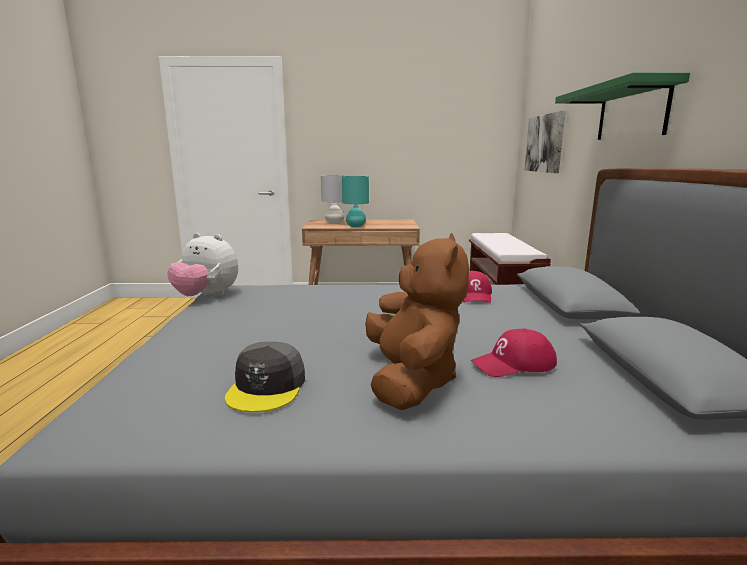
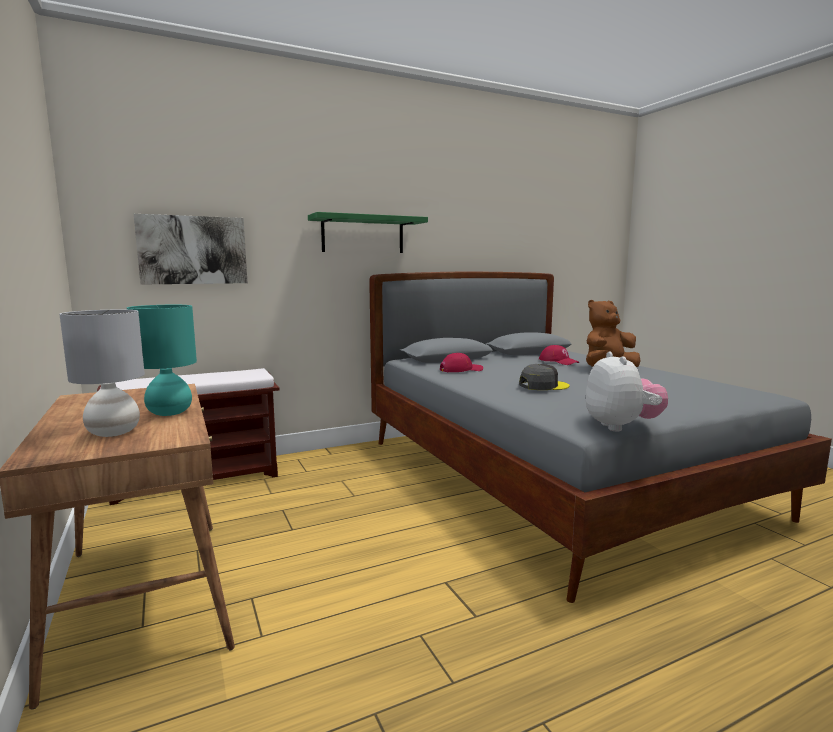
camera: 115 degrees left, 5 degrees down
grey cap [225,341,305,412] -> grey cap moved to [519,364,570,390]

